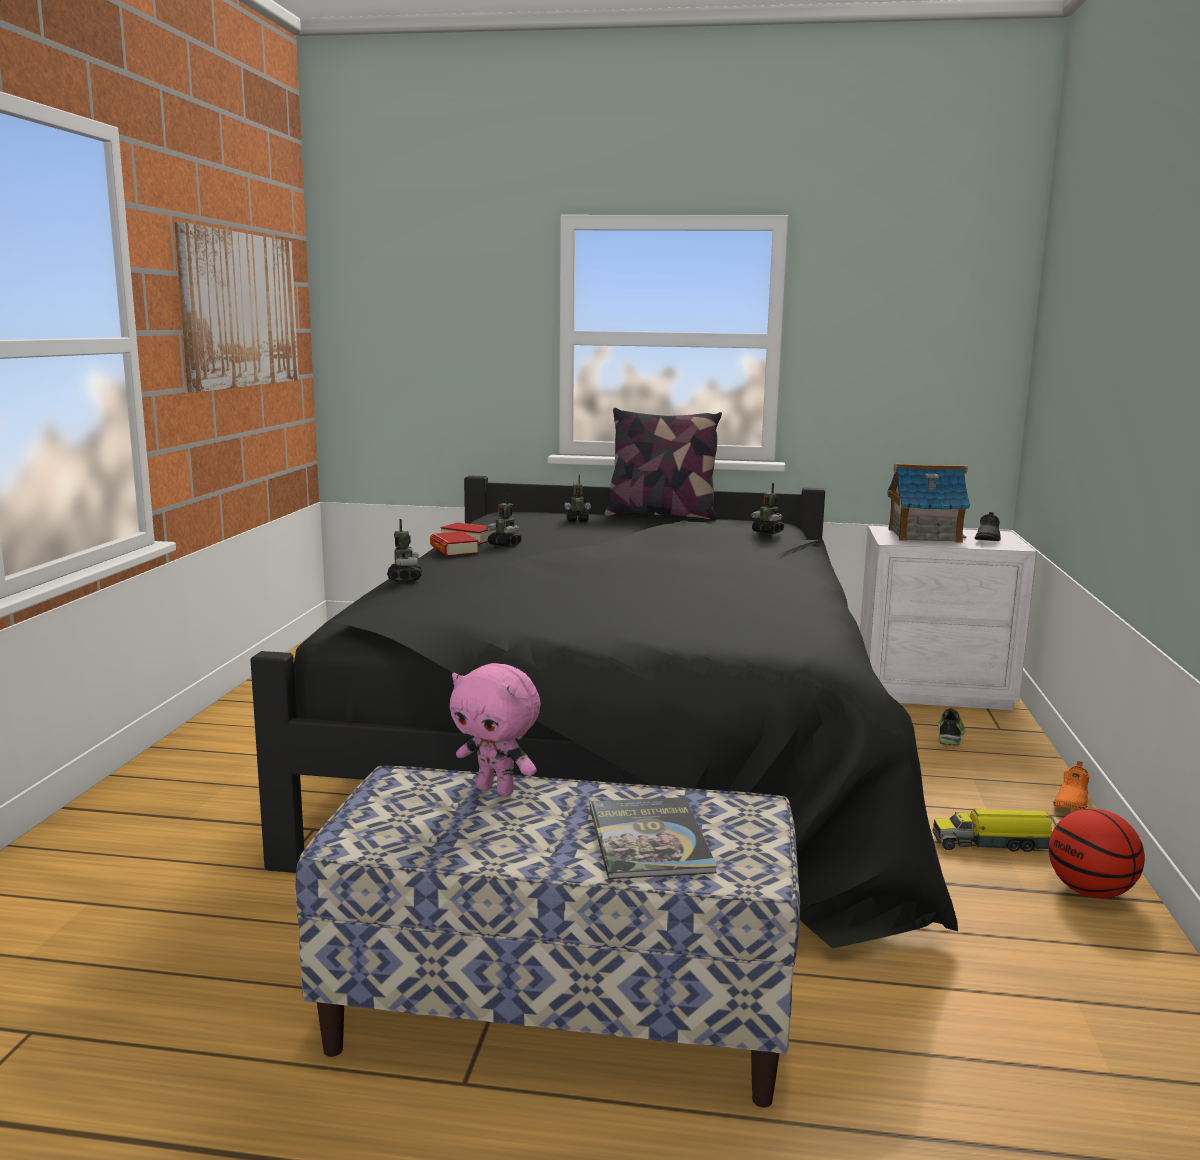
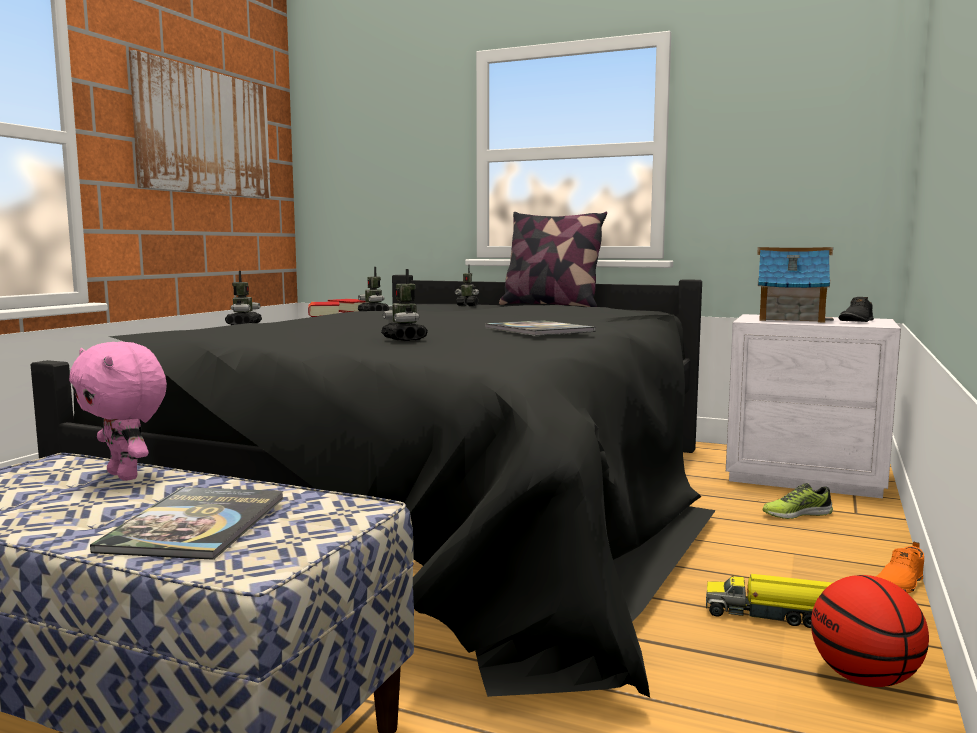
camera: 15 degrees right, 5 degrees down
toy robot [751,483,784,534] -> toy robot moved to [381,269,428,341]
shoe [938,708,965,746] -> shoe turned 135 degrees counterclockwise [762,483,833,519]
none -> book [485,320,595,336]

